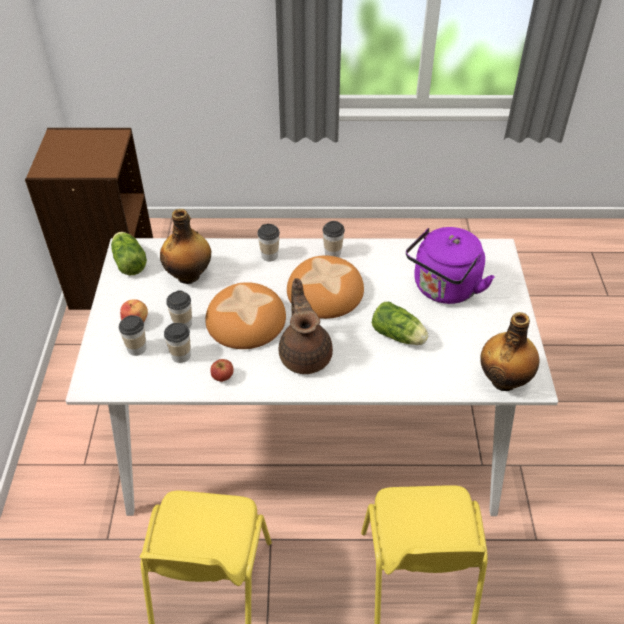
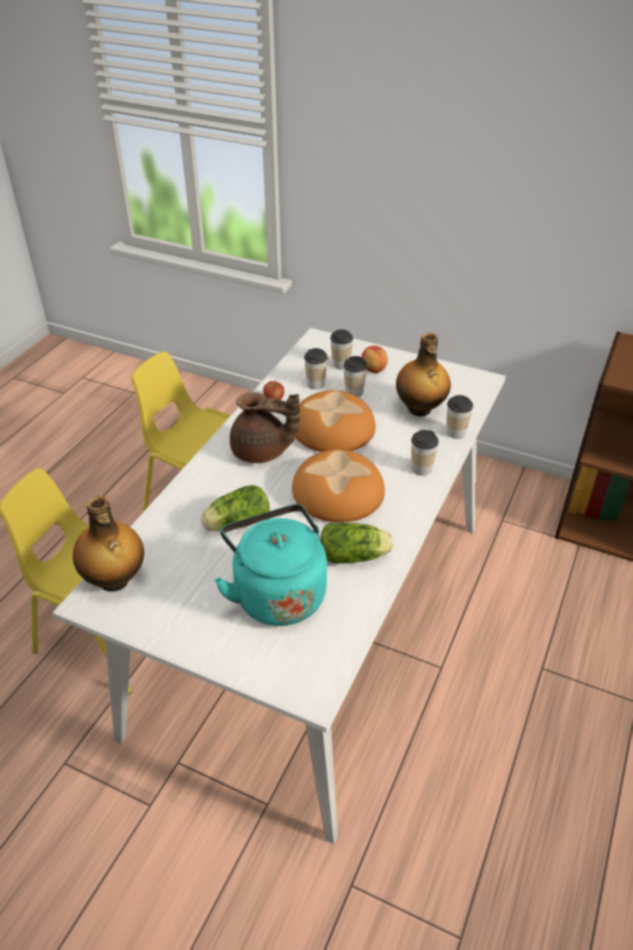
camera: 115 degrees right, 5 degrees down
lettuce [111,232,147,276] -> lettuce moved to [320,523,393,564]
cup [322,221,345,257] -> cup moved to [447,395,473,439]
purple kettle [406,227,495,304] -> turquoise kettle [214,504,327,626]

